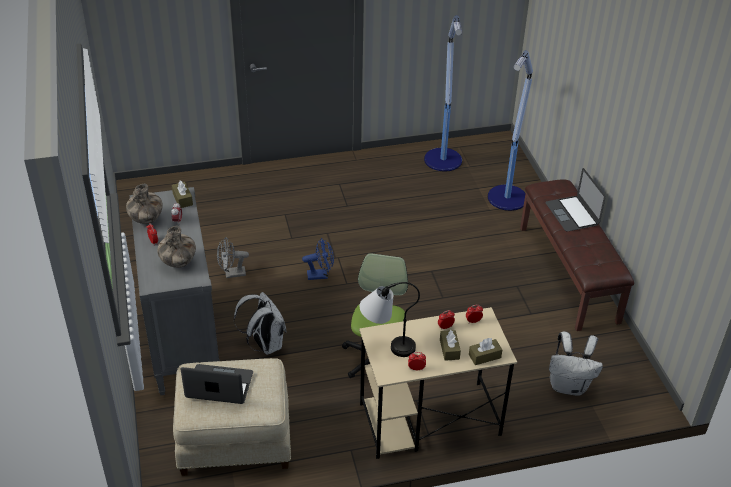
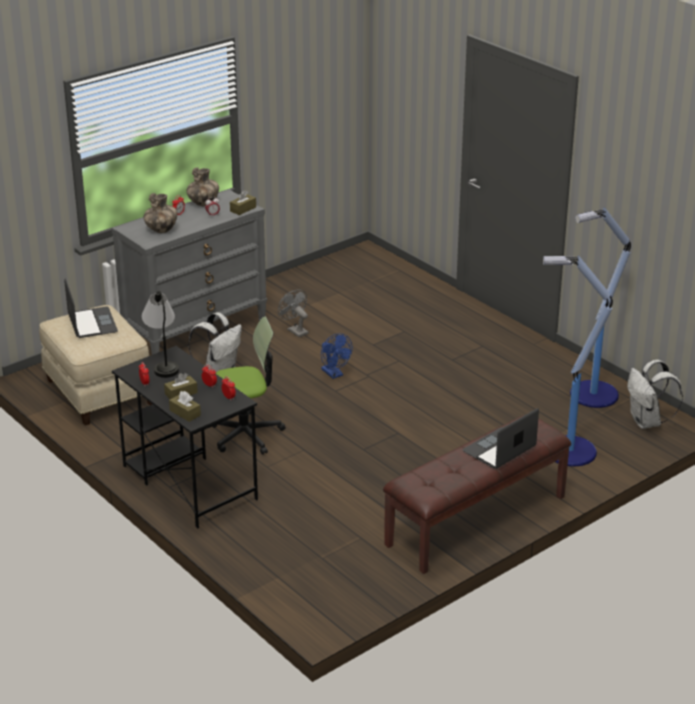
camera: 65 degrees right, 10 degrees down
beige desk [359,307,517,459] -> black desk [112,346,258,528]
white backpack [549,331,603,396] -> white backpack moved to [627,359,683,429]

